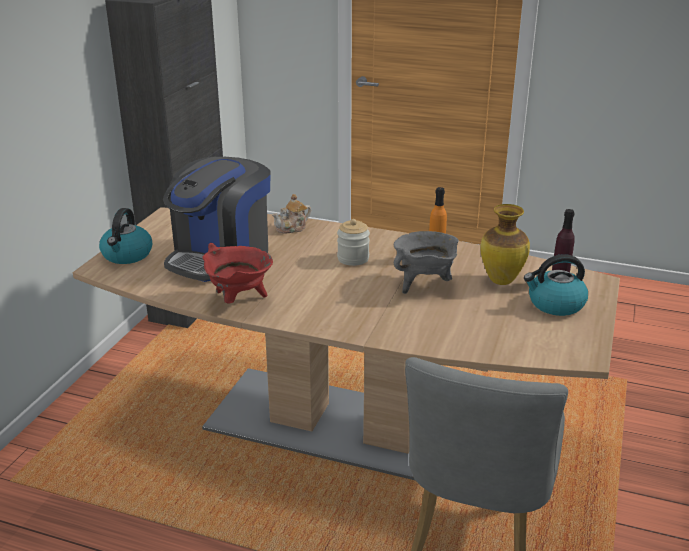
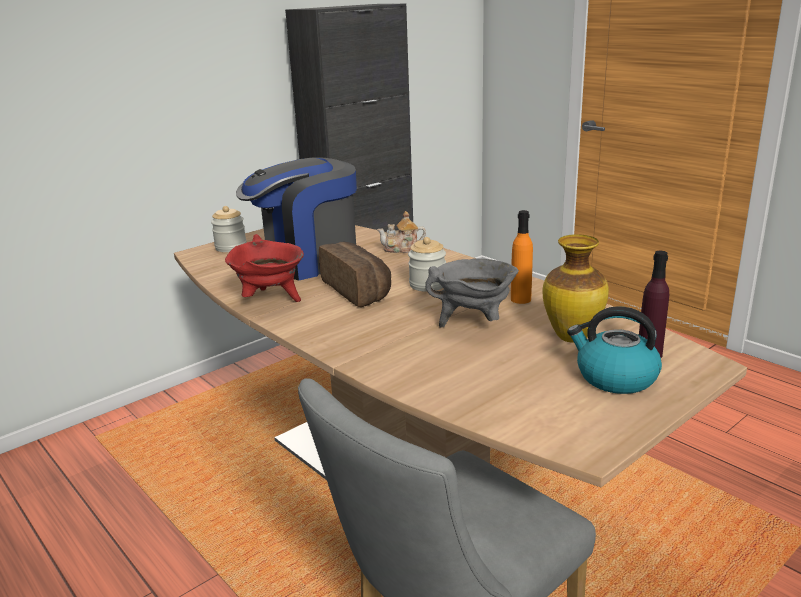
camera: 30 degrees right, 5 degrees down
kettle [99,208,152,264] -> jar [211,206,247,252]
none -> bread [319,241,391,307]

